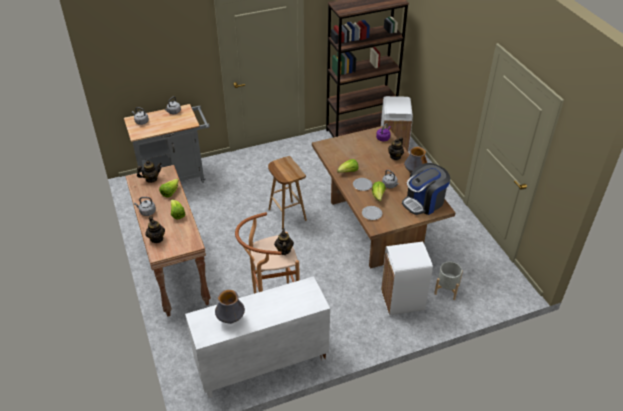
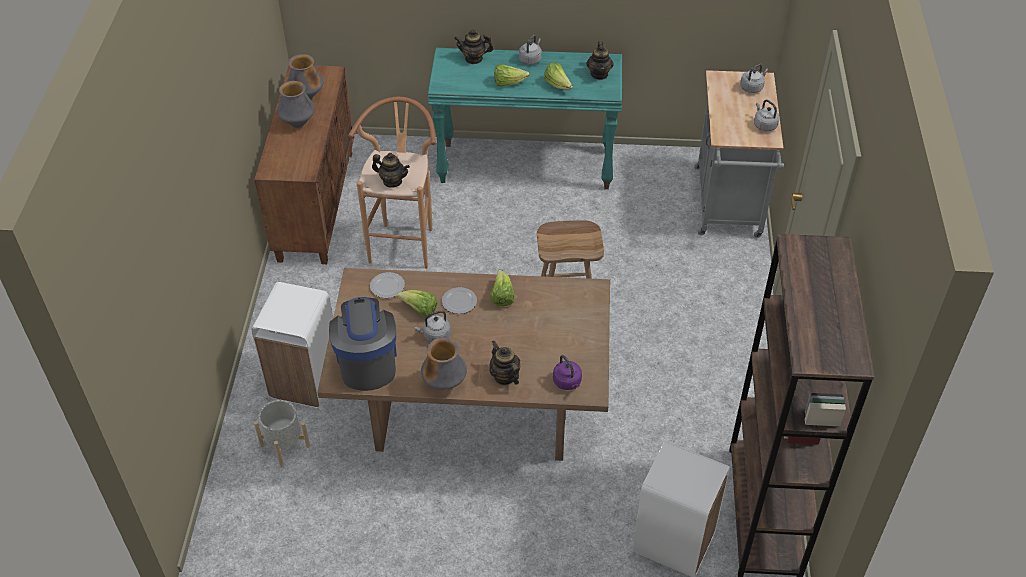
camera: 115 degrees right, 5 degrees up
brown console table [126,165,211,317] -> turquoise console table [428,48,622,190]
white cabinet [185,276,330,398] -> brown cabinet [254,65,354,264]
none -> vase [277,81,315,128]

